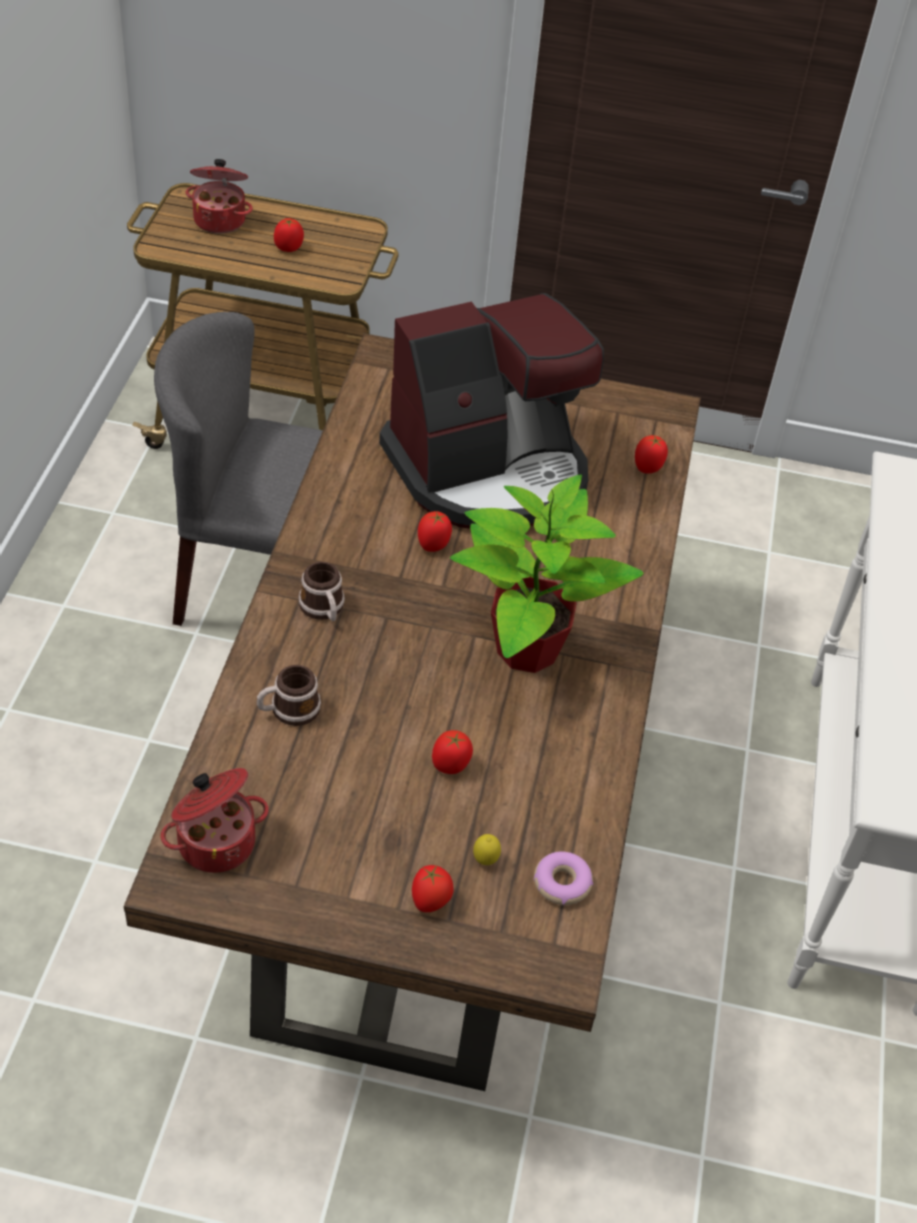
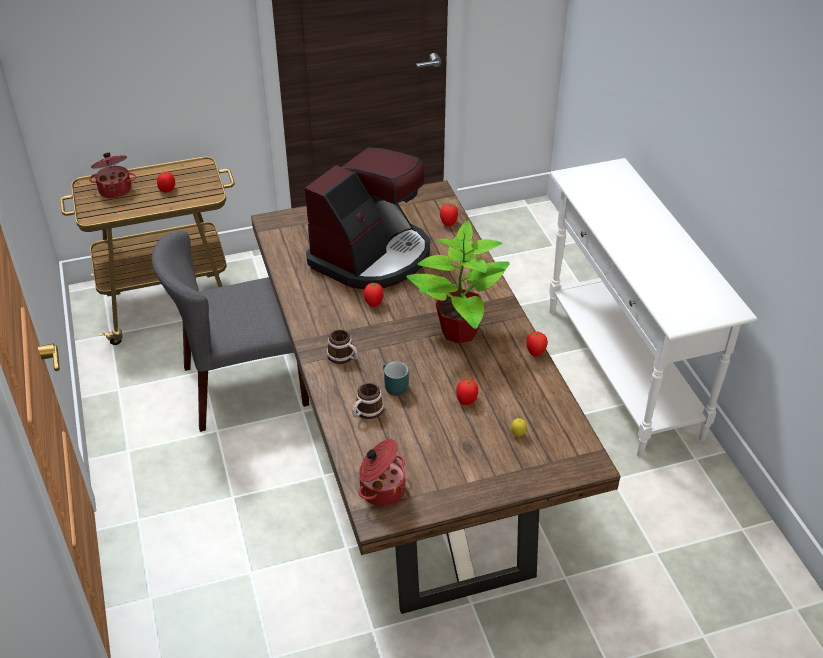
camera: 25 degrees left, 5 degrees down
tomato [412,865,454,912] -> tomato moved to [527,331,548,357]
donut [534,851,593,905] -> none
none -> turquoise mug [383,361,409,396]

